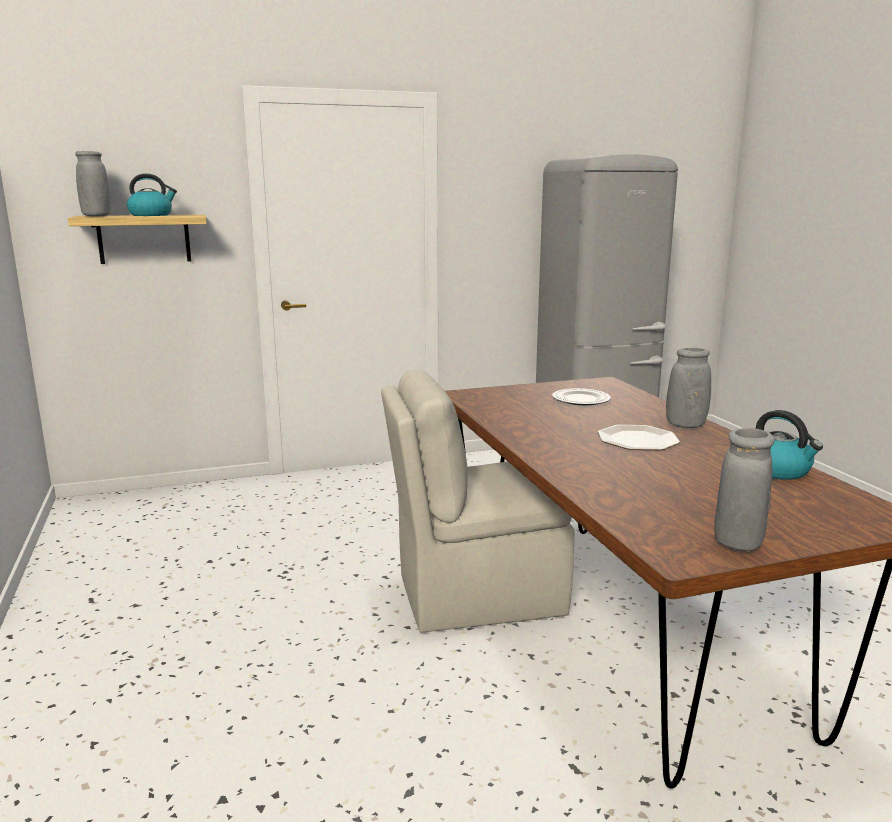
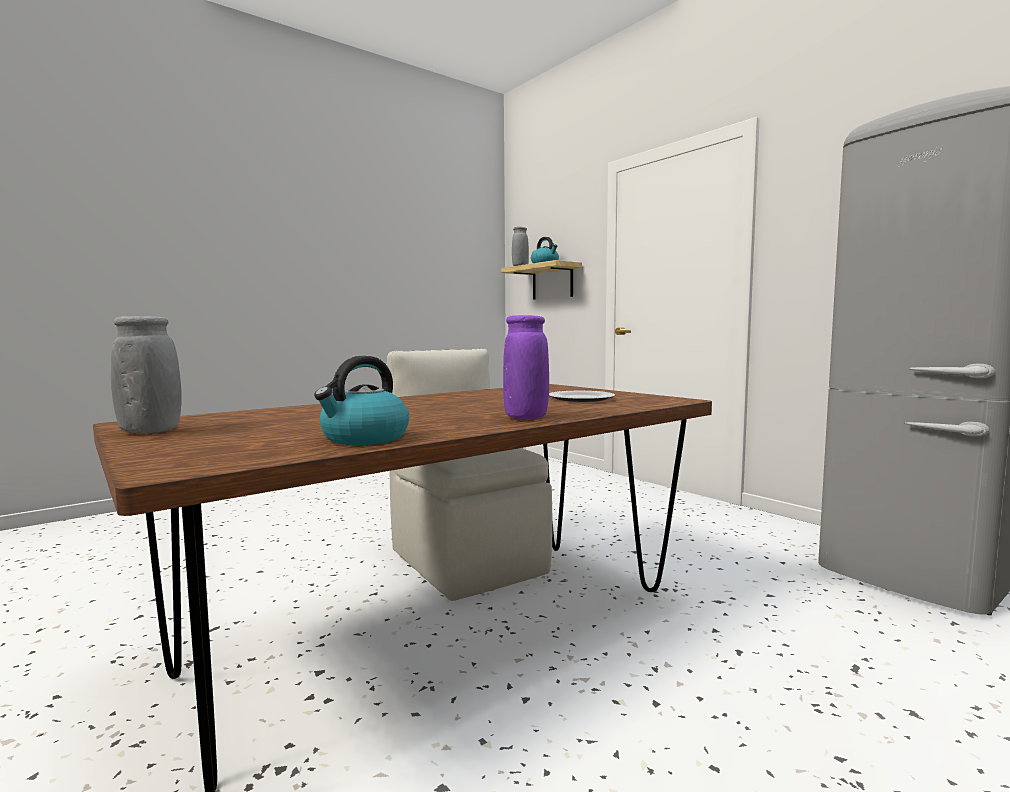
camera: 70 degrees right, 10 degrees down
plate [598,425,680,450] -> none
grey vase [666,348,711,428] -> purple vase [503,315,549,419]

